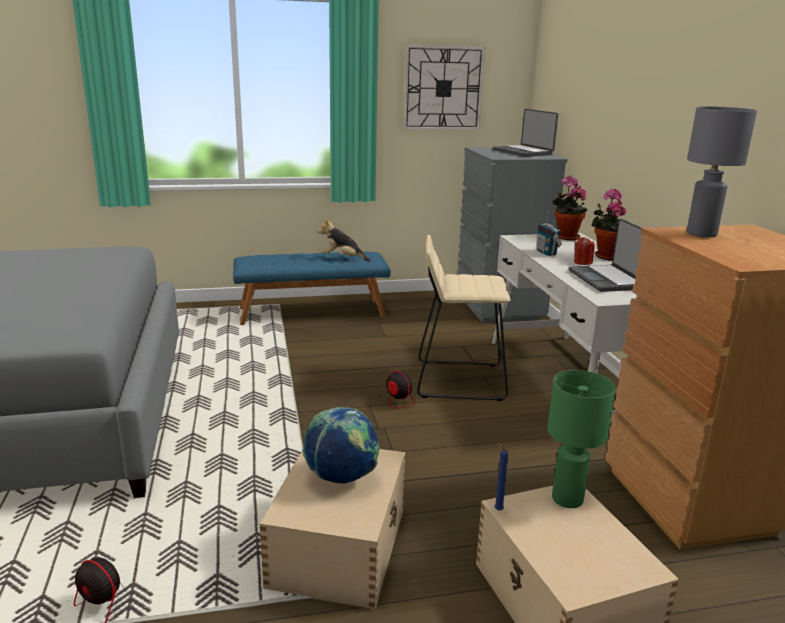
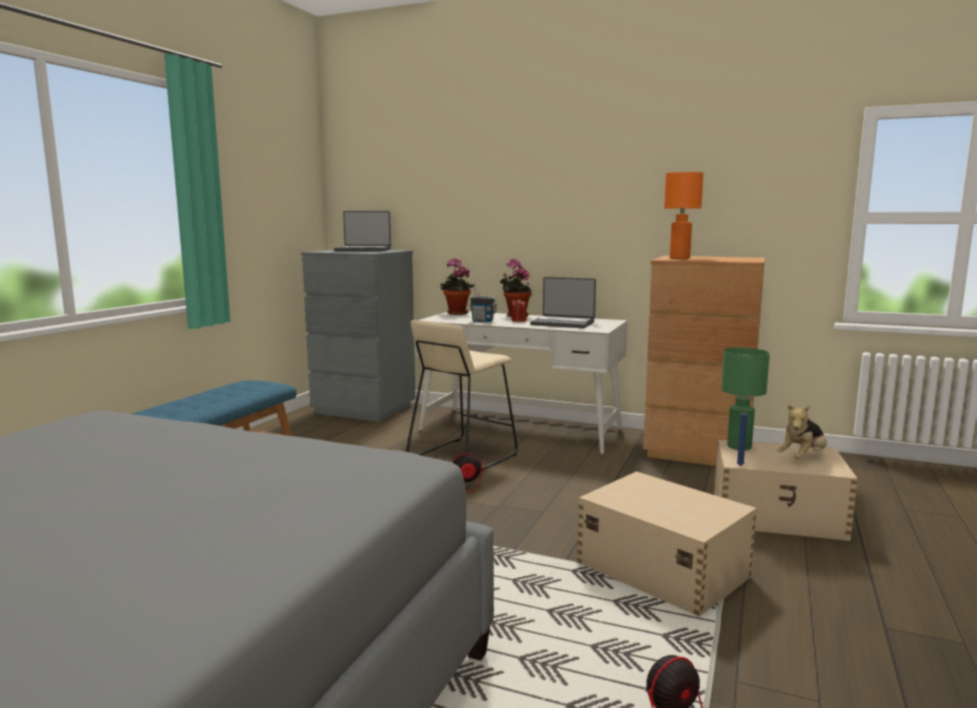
camera: 55 degrees left, 10 degrees down
globe [302,407,379,484] -> none
plush toy [317,218,371,262] -> plush toy moved to [776,405,827,459]
wall clock [403,44,485,130] -> none
grey table lamp [687,106,757,237] -> orange table lamp [664,172,703,259]

